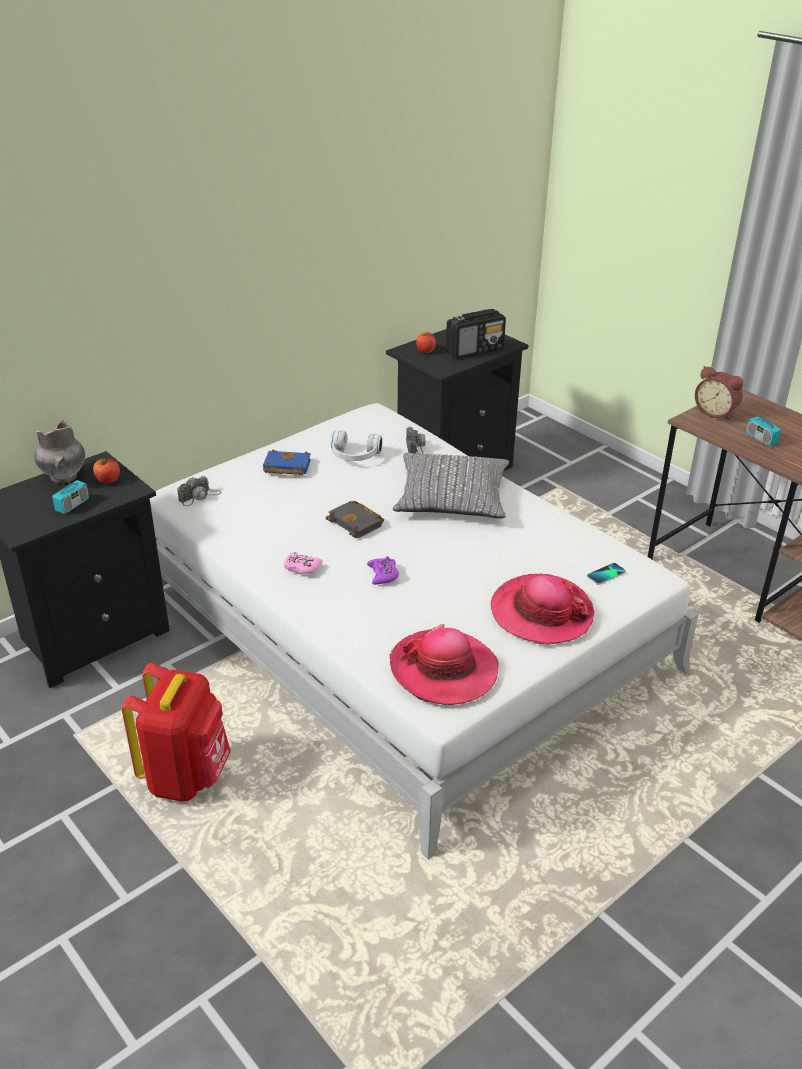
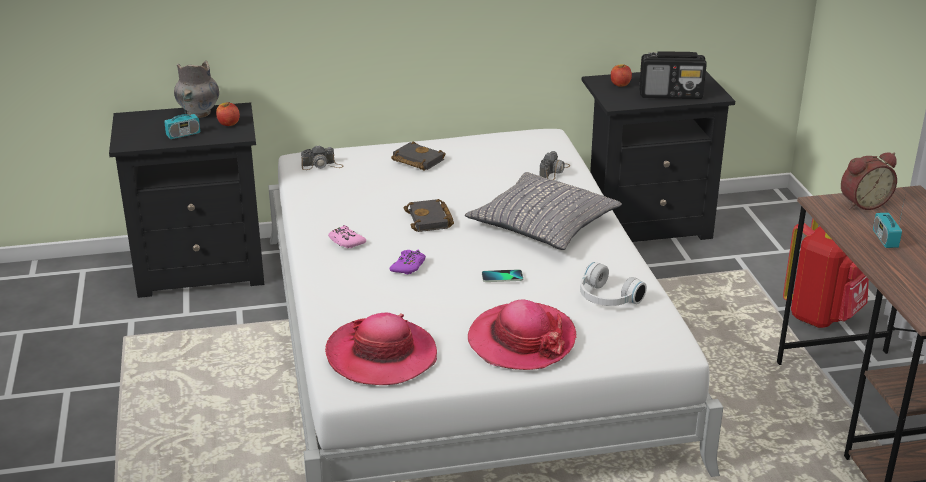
camera: 30 degrees right, 5 degrees down
red backpack [122,663,231,802] -> red backpack moved to [783,218,869,328]
blue book [263,449,311,475] -> black book [391,141,446,170]
white headphones [331,430,383,461] -> white headphones moved to [580,262,647,306]
phone [587,563,626,585] -> phone moved to [482,269,523,282]
alarm clock [695,366,743,420] -> alarm clock turned 90 degrees counterclockwise [841,152,897,210]

